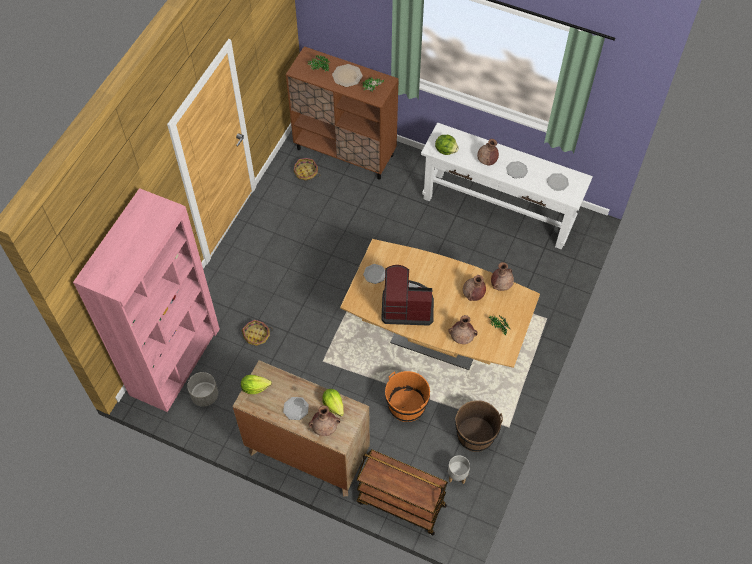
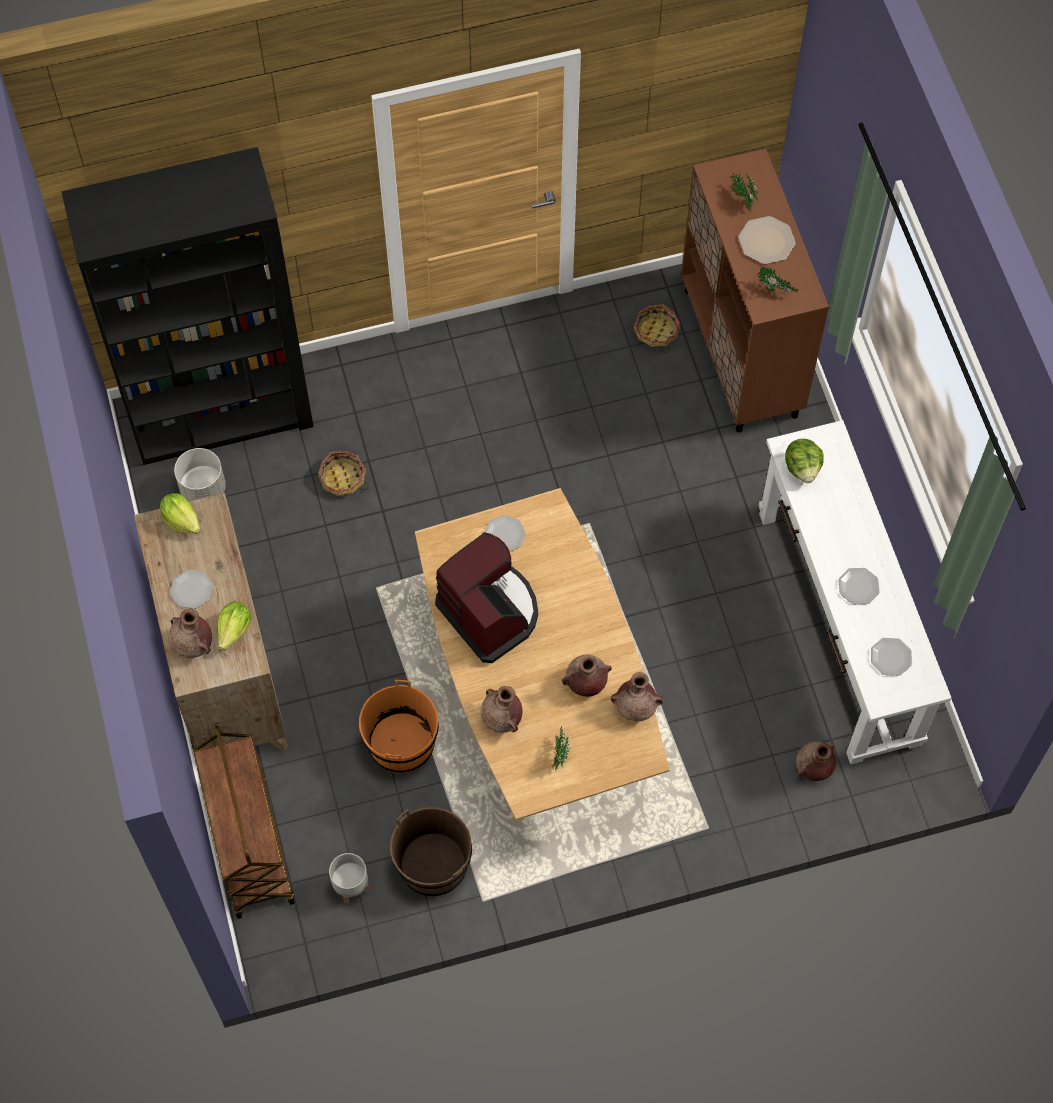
camera: 50 degrees right, 5 degrees up
pink bookcase [73,188,220,412] -> black bookcase [61,147,314,465]
brown vase [477,139,499,166] -> brown vase moved to [796,741,837,781]

